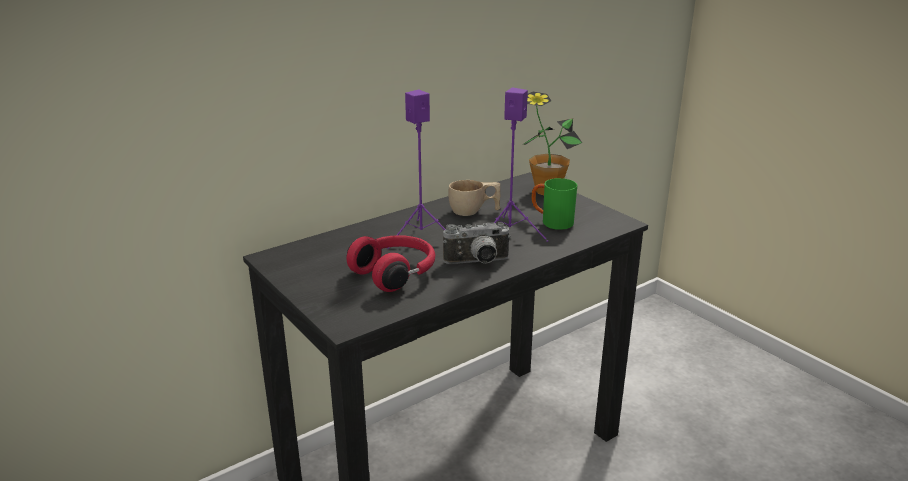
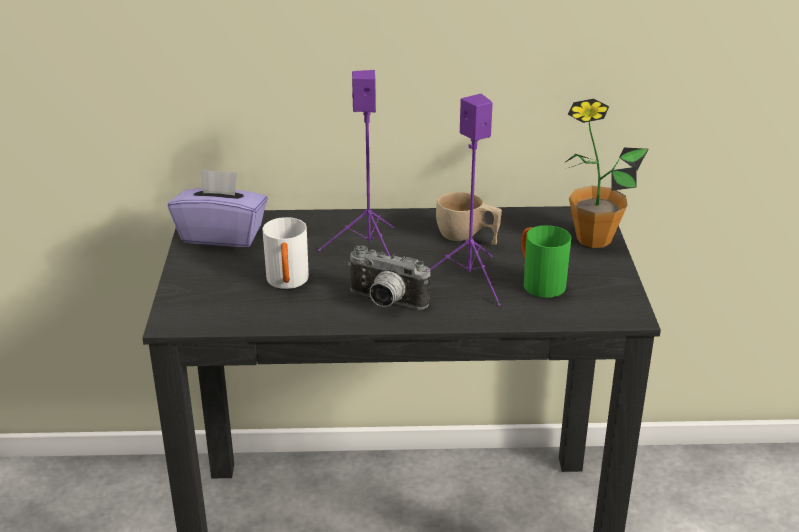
camera: 35 degrees right, 5 degrees up
red headphones [347,235,435,292] -> white mug [262,217,309,289]
none -> purple tissue box [168,169,268,247]

